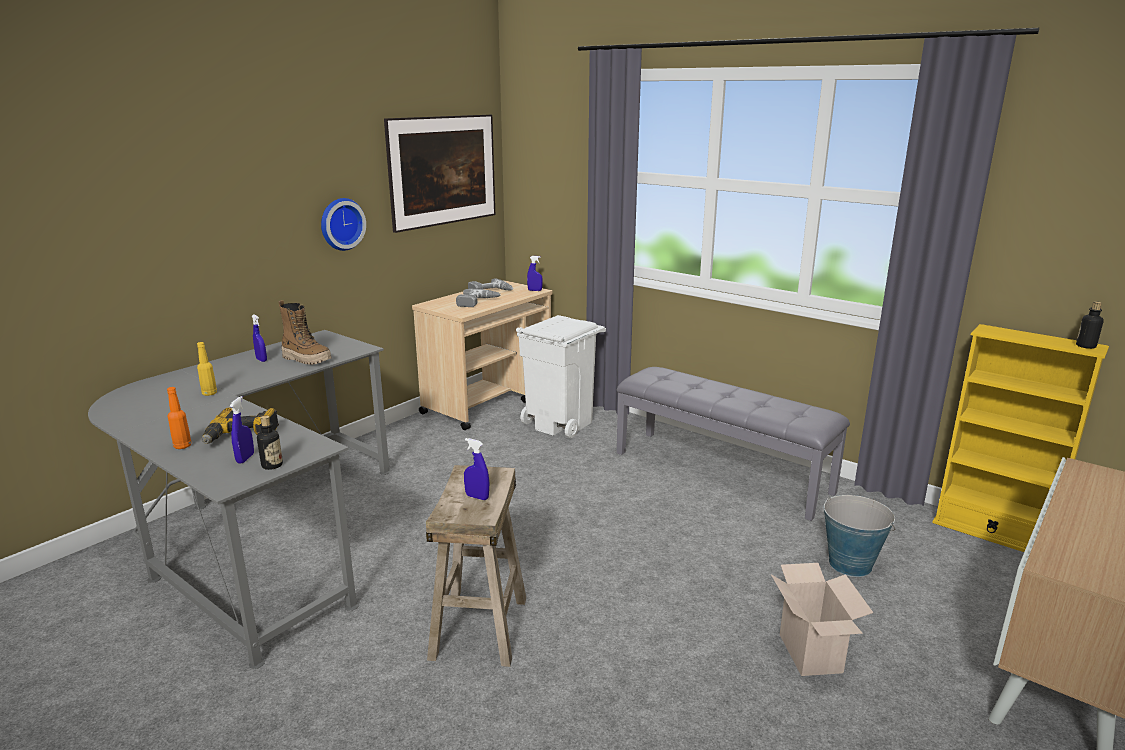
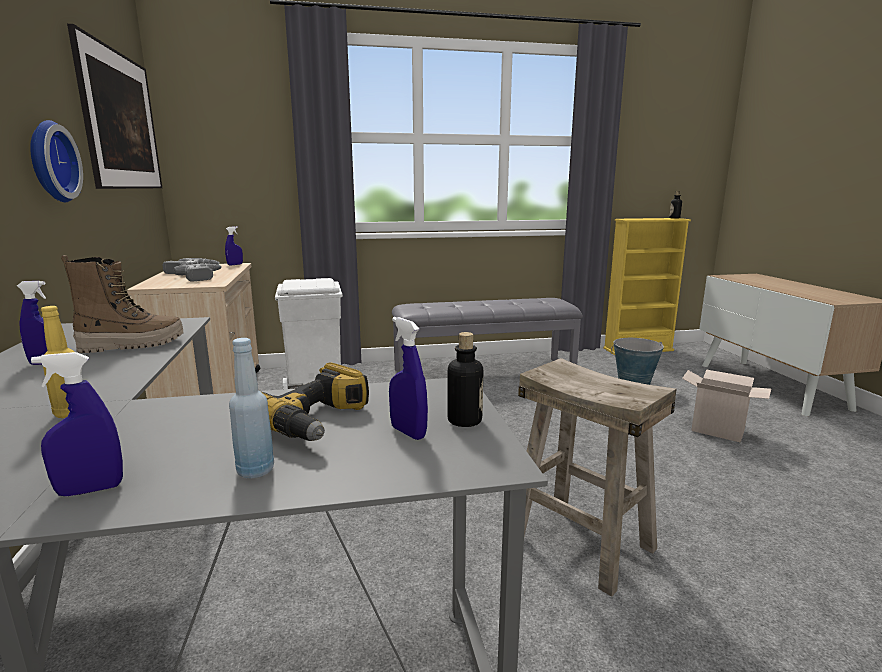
camera: 50 degrees left, 5 degrees down
orange bottle [167,387,192,449] -> blue bottle [229,338,274,479]
blue spray bottle [464,438,489,500] -> blue spray bottle moved to [31,352,123,496]

